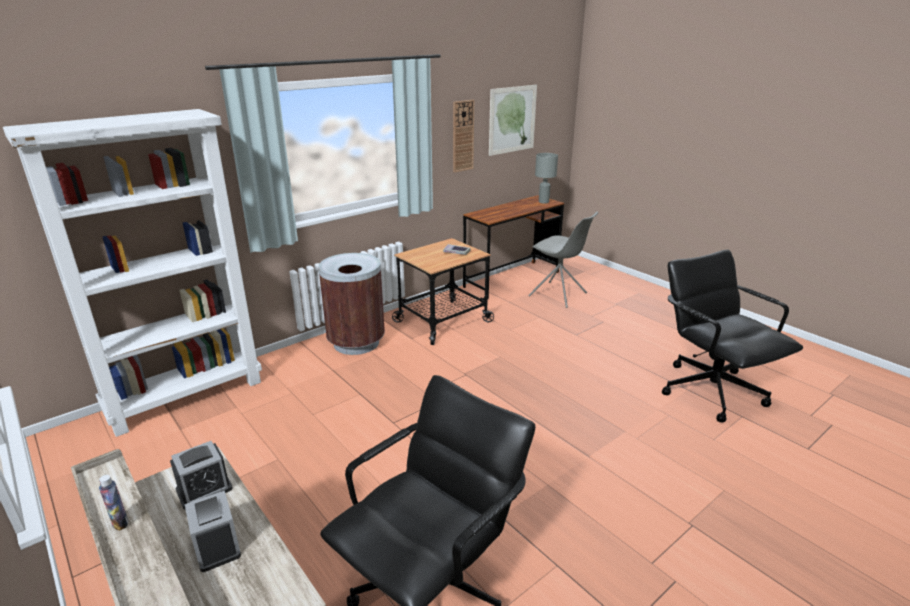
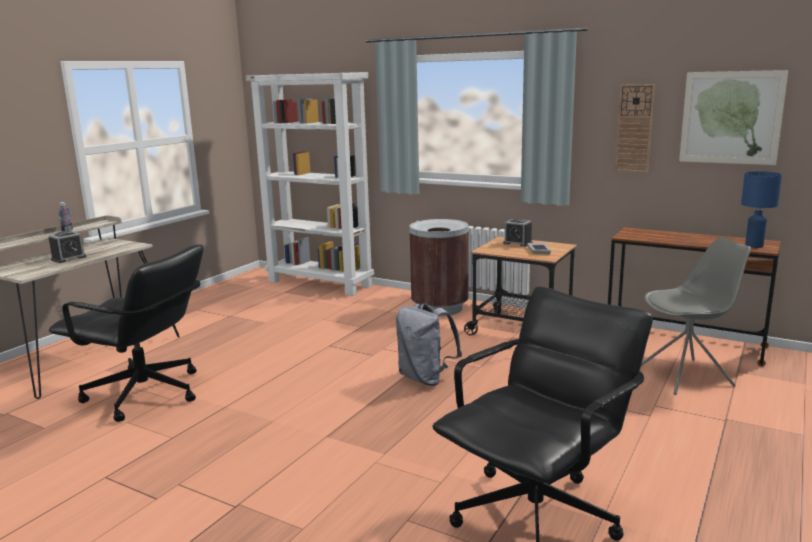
camera: 70 degrees right, 10 degrees down
alarm clock [170,441,232,510] -> alarm clock moved to [503,218,532,247]
grey chair [528,211,598,308] -> grey chair turned 120 degrees counterclockwise [641,237,751,395]
grey table lamp [535,153,558,204] -> blue table lamp [741,171,782,248]
none -> grey backpack [396,303,462,386]

